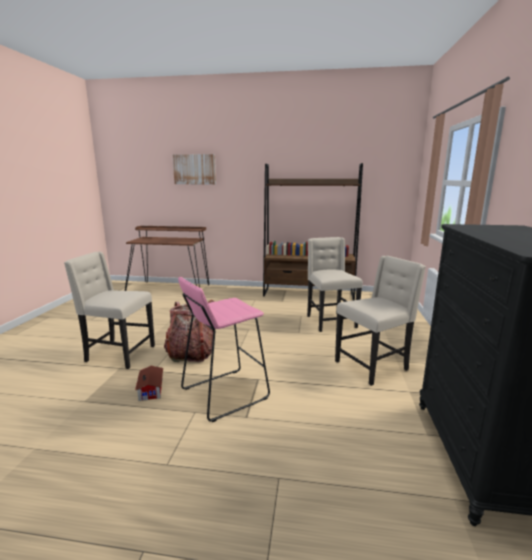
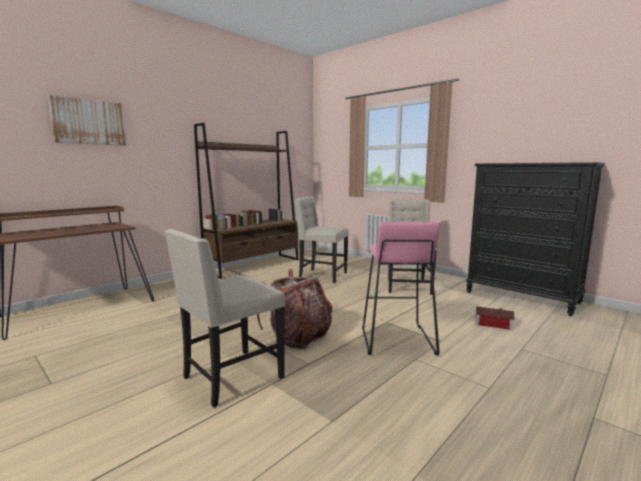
camera: 55 degrees left, 5 degrees down
toy house [135,366,163,401] -> toy house moved to [476,306,515,330]

